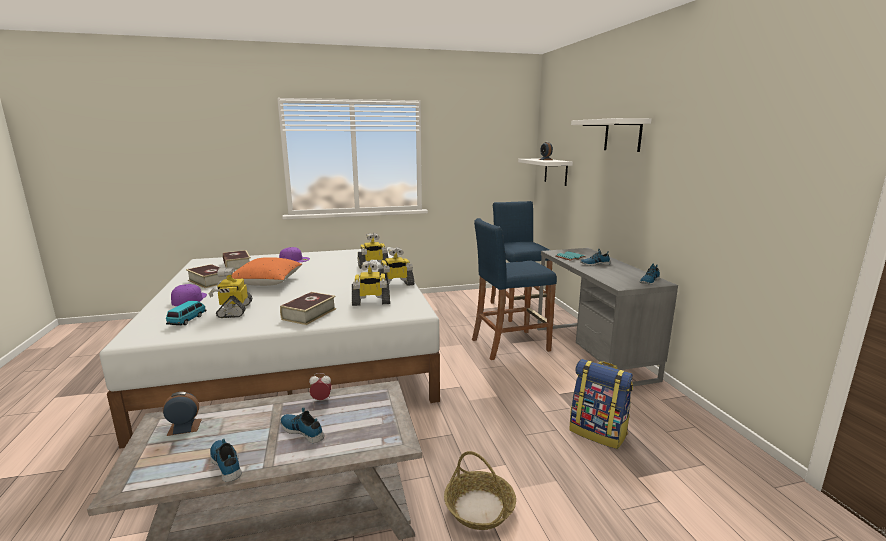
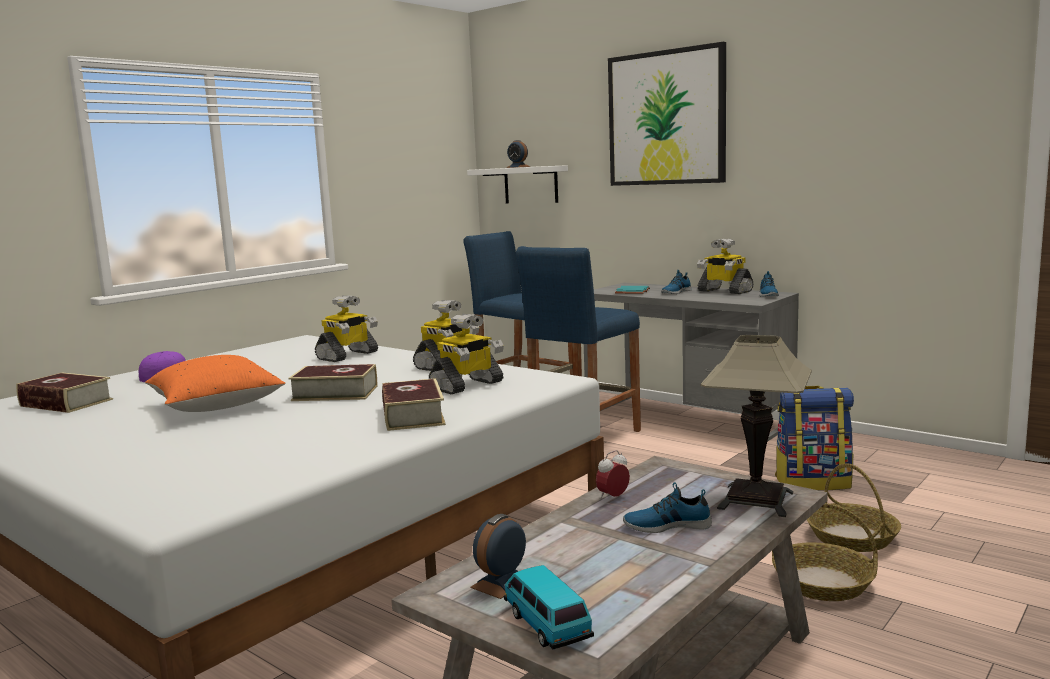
camera: 35 degrees left, 5 degrees down
toy car [166,301,207,325] -> toy car moved to [504,565,594,650]
purple cap [171,284,207,306] -> none
book [186,264,228,288] -> book moved to [288,364,378,401]
toy robot [209,267,252,318] -> toy robot moved to [697,239,753,294]
shoe [210,439,242,482] -> none
white shelf [571,118,651,152] -> picture [608,42,726,186]
none -> table lamp [700,335,812,517]
none -> basket [807,463,901,552]

